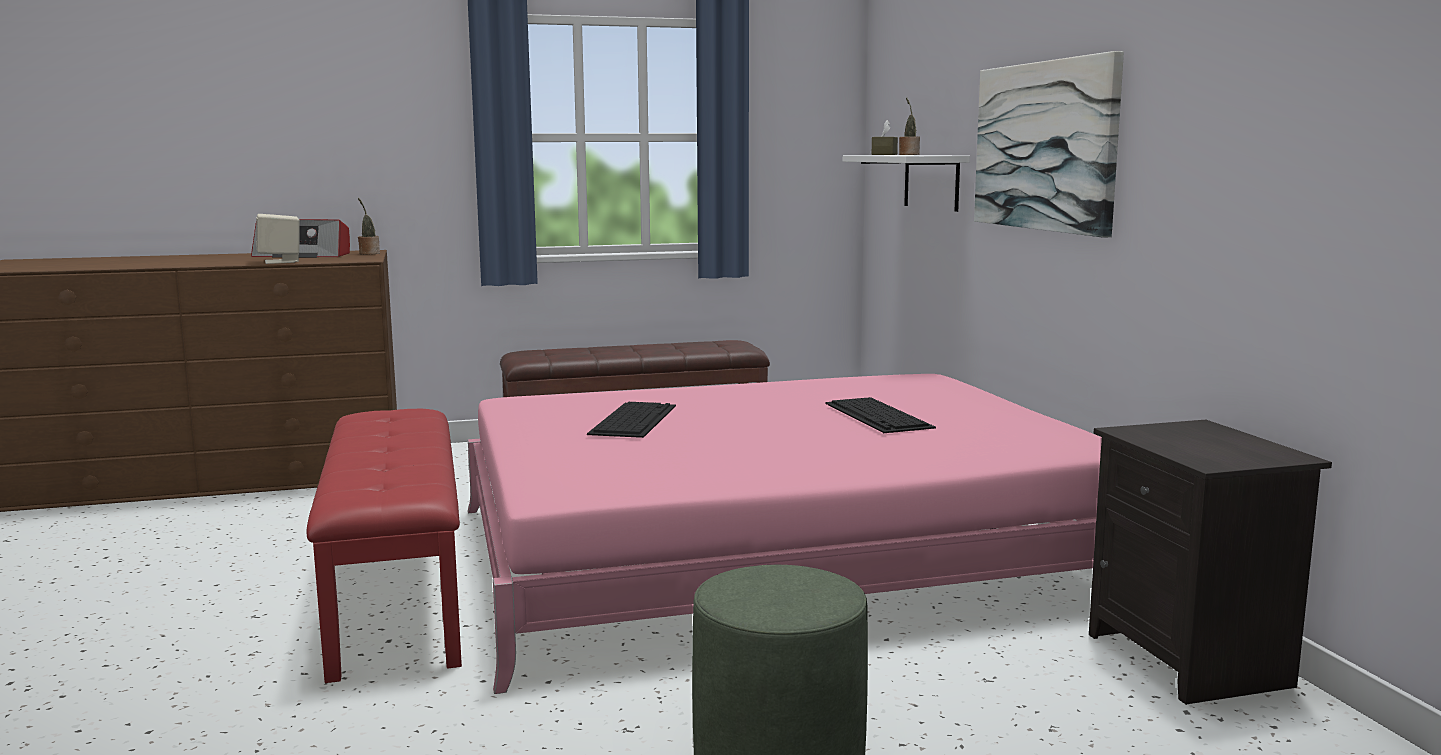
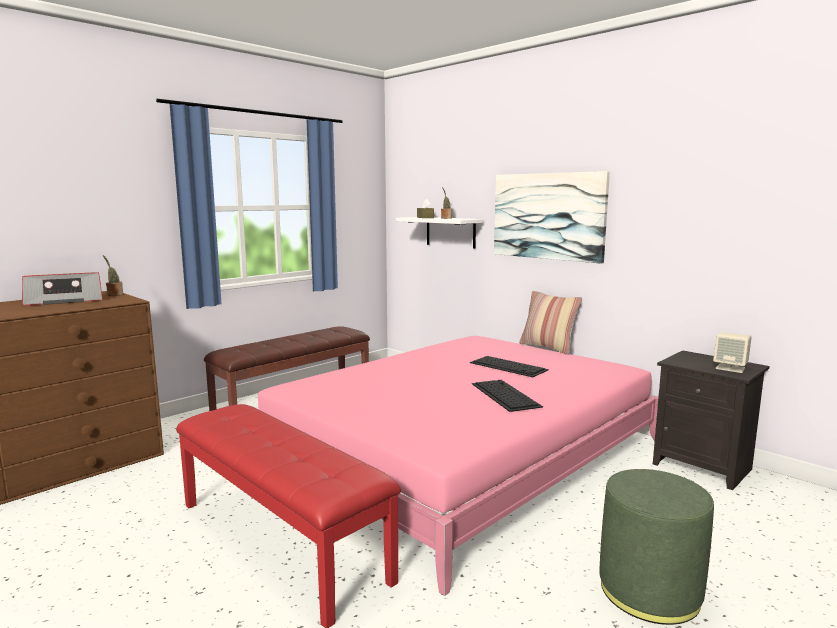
camera: 30 degrees left, 0 degrees up
beige speaker [256,214,300,264] -> beige speaker moved to [713,332,752,373]
keyboard [587,402,676,438] -> keyboard moved to [472,380,543,412]
none -> pillow [519,291,582,355]

